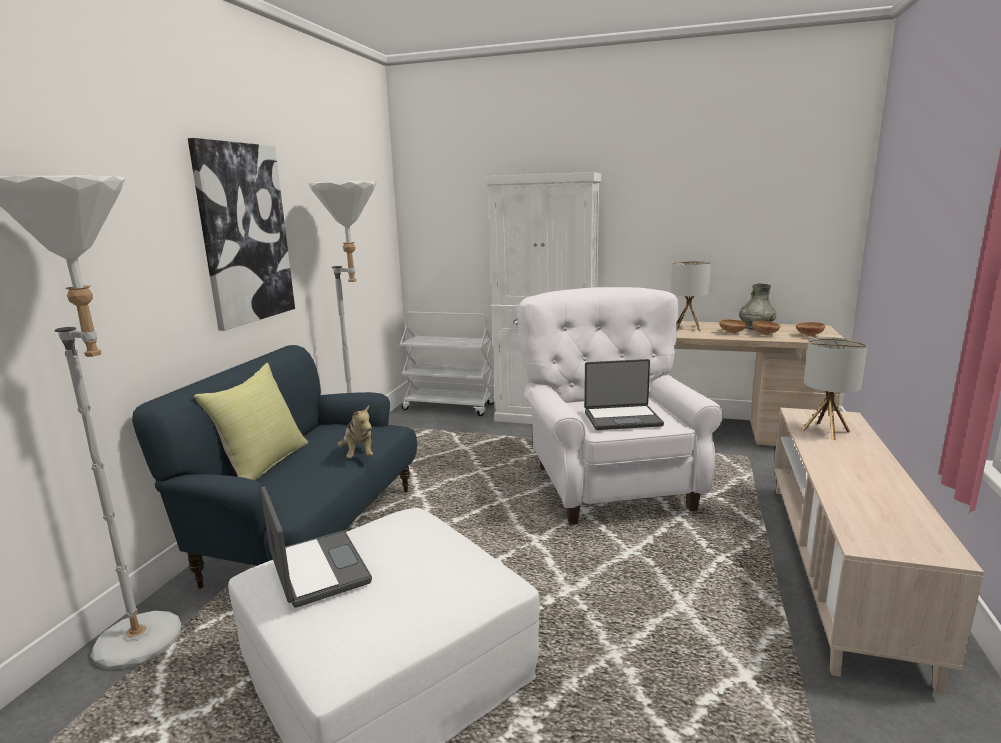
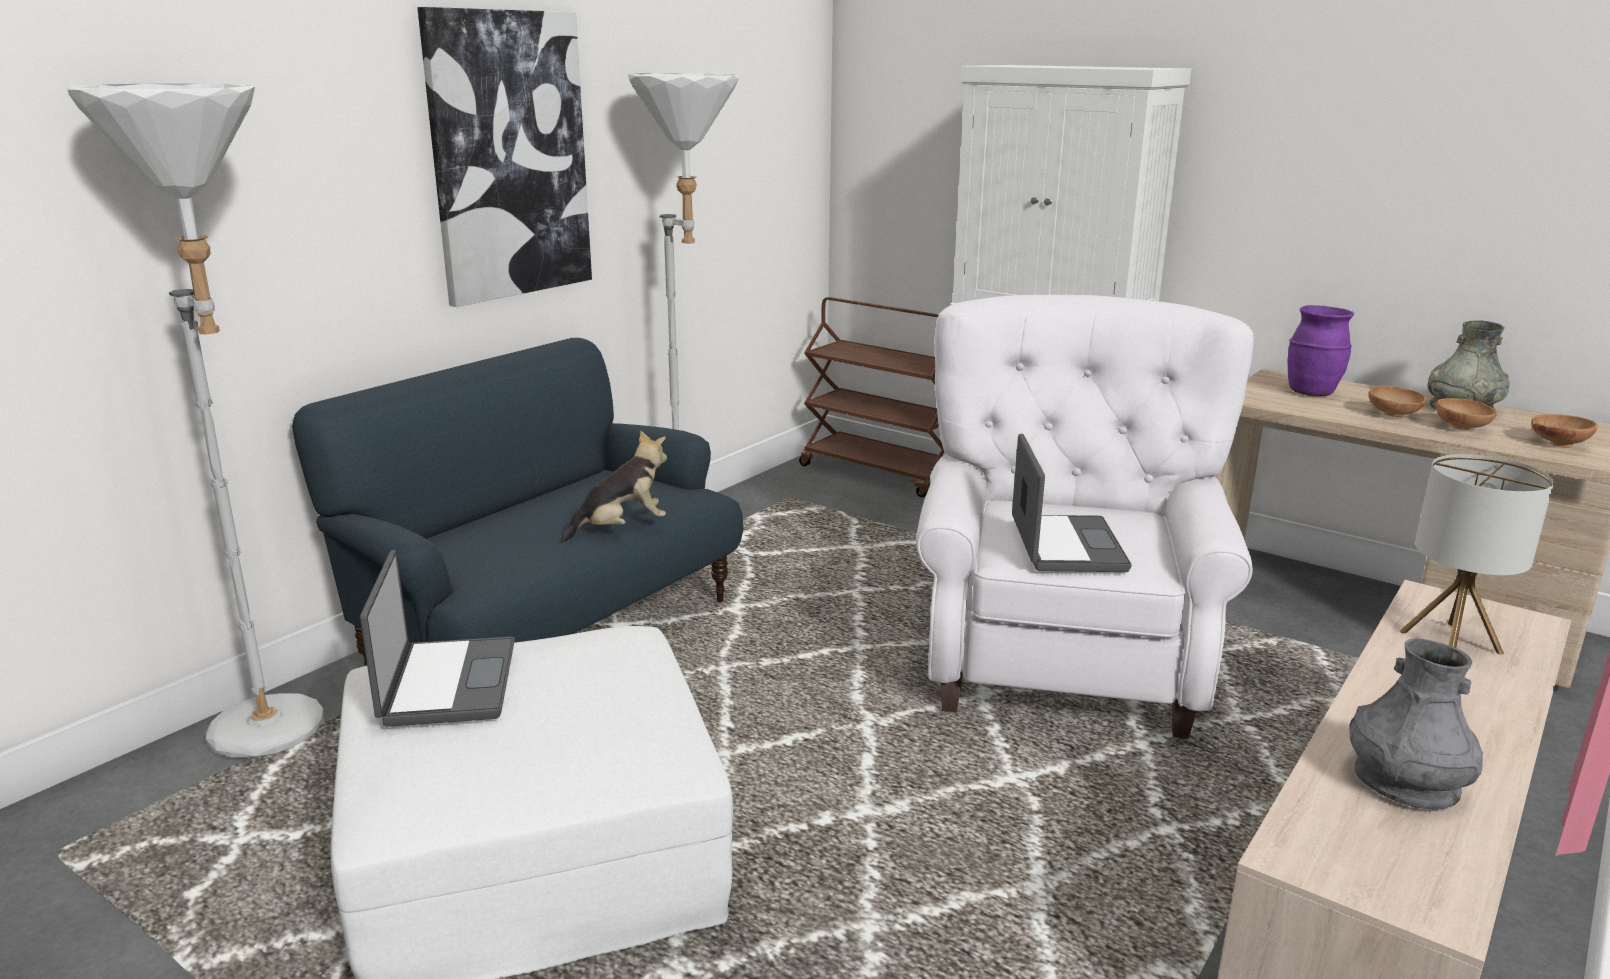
camera: 20 degrees right, 5 degrees up
yellow pillow [194,363,308,480] -> none
plush toy [338,405,373,458] -> plush toy turned 120 degrees counterclockwise [561,430,667,543]
white cart [400,312,495,416] -> brown cart [799,297,944,497]
laptop [584,359,664,430] -> laptop turned 105 degrees counterclockwise [1012,434,1132,572]
table lamp [671,261,711,331] -> purple vase [1287,305,1354,396]
none -> grey vase [1349,638,1483,810]

